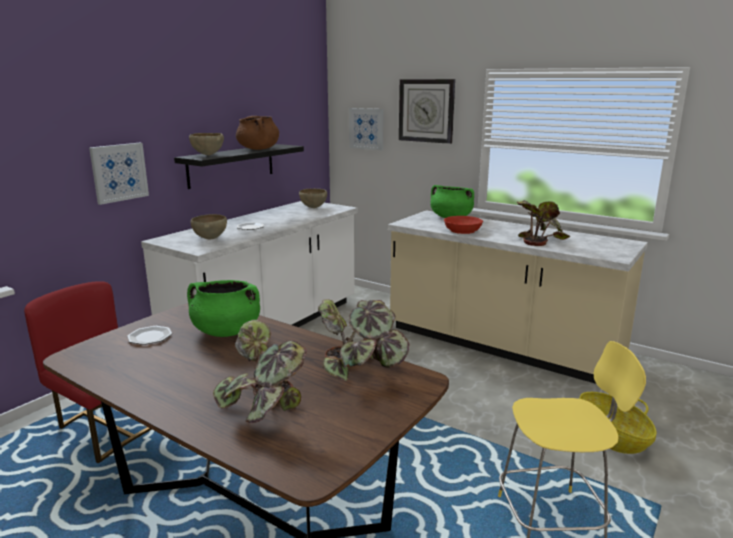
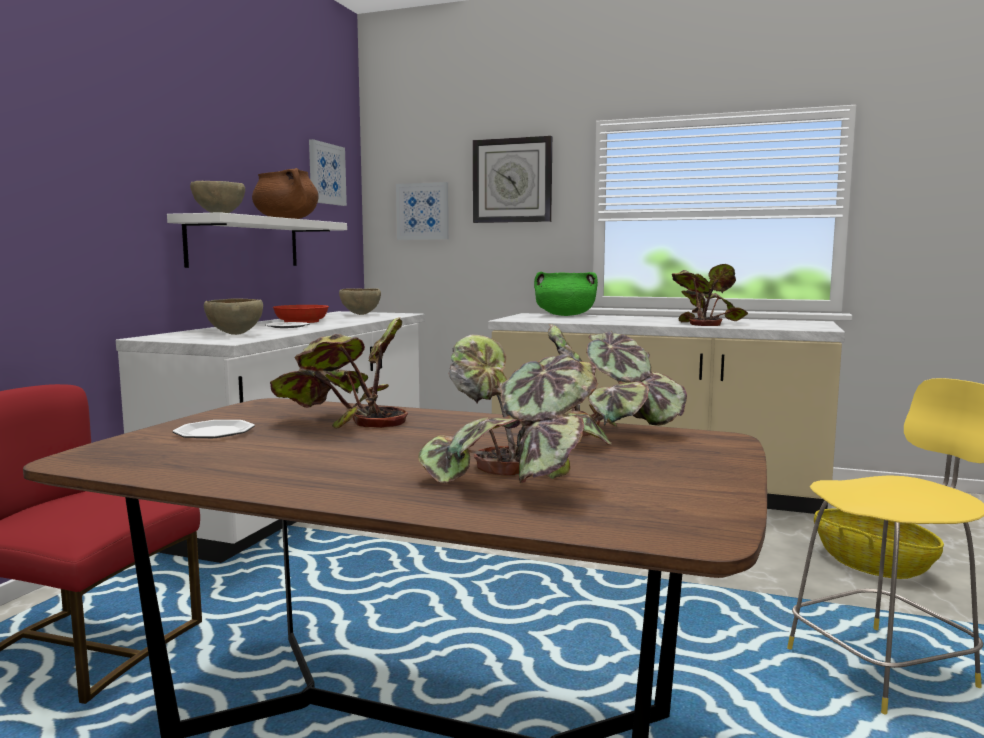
camera: 15 degrees left, 10 degrees down
picture [89,143,149,205] -> picture moved to [309,139,347,206]
black shelf [174,144,304,189] -> white shelf [167,212,347,268]
green cooking pot [187,280,260,337] -> potted plant [270,317,408,429]
red bowl [444,216,483,234] -> red bowl moved to [273,305,329,323]

